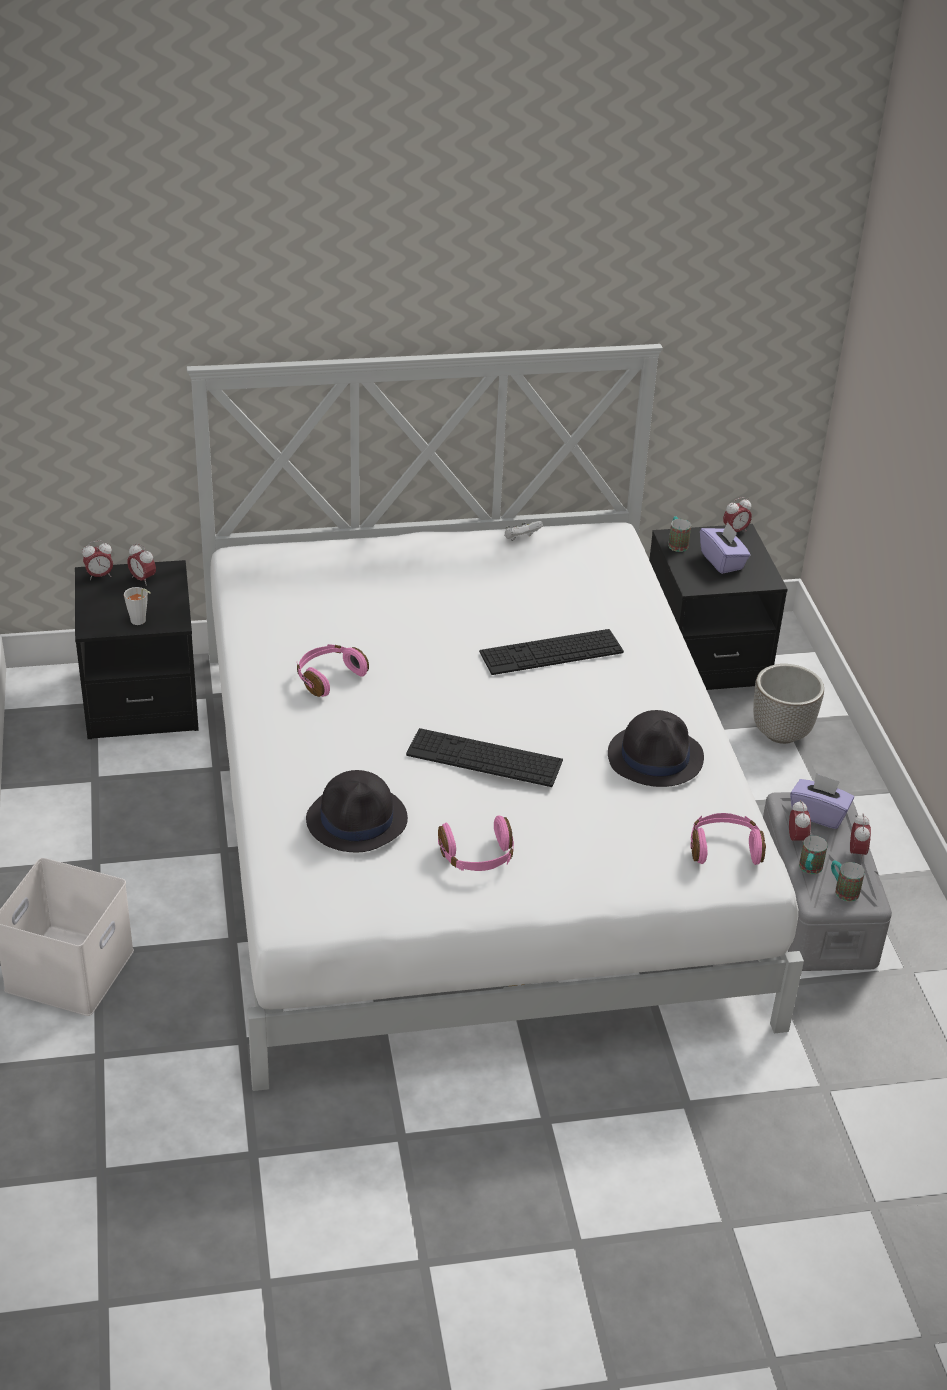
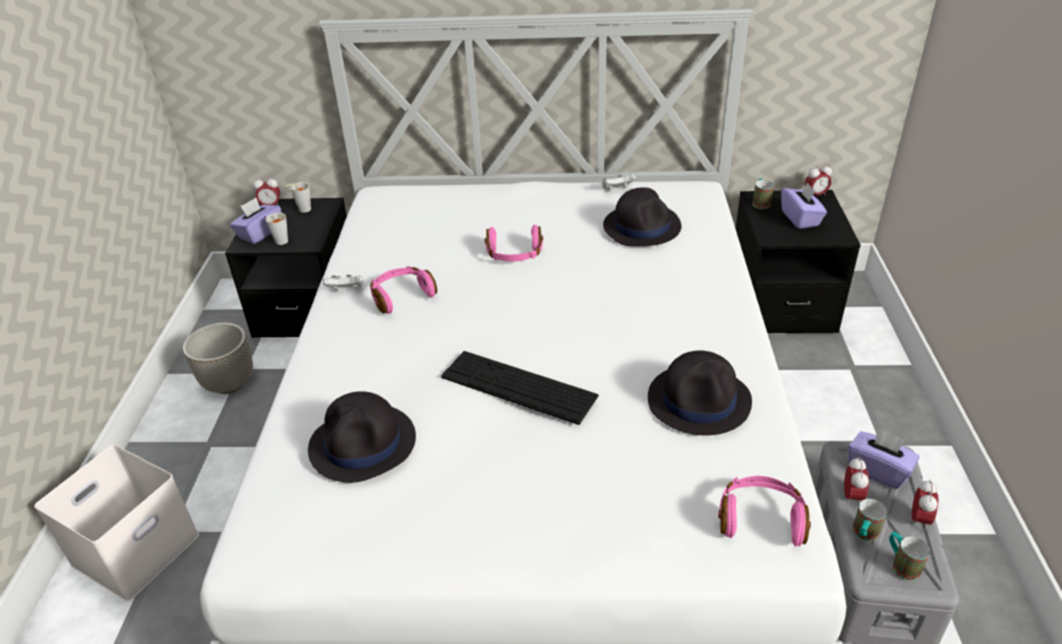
camera: 15 degrees right, 0 degrees up
alarm clock [127,543,156,586] -> grey cup [285,182,311,213]
pink headphones [438,815,514,871] -> pink headphones moved to [485,225,543,262]
keyboard [479,629,624,675] -> none
planter [753,664,824,744] -> planter moved to [183,322,253,394]
none -> purple tissue box [230,198,281,244]
none -> white game controller [323,275,363,291]
none -> black hat [603,187,681,246]

